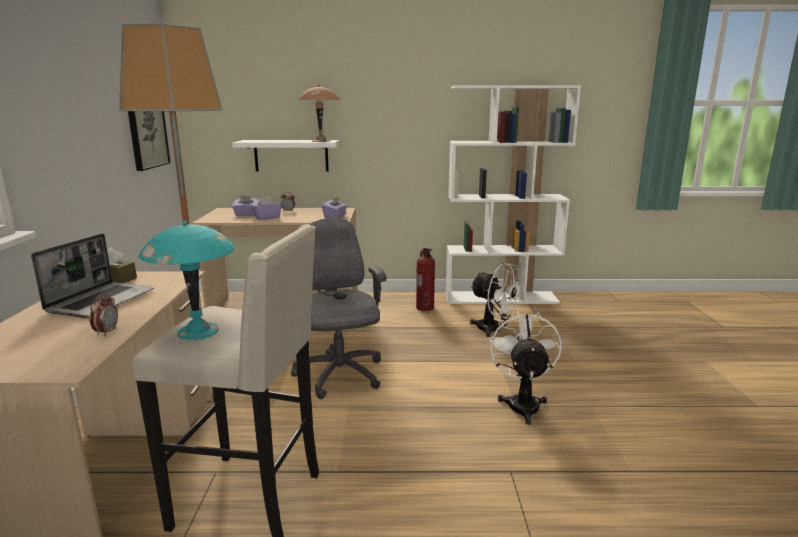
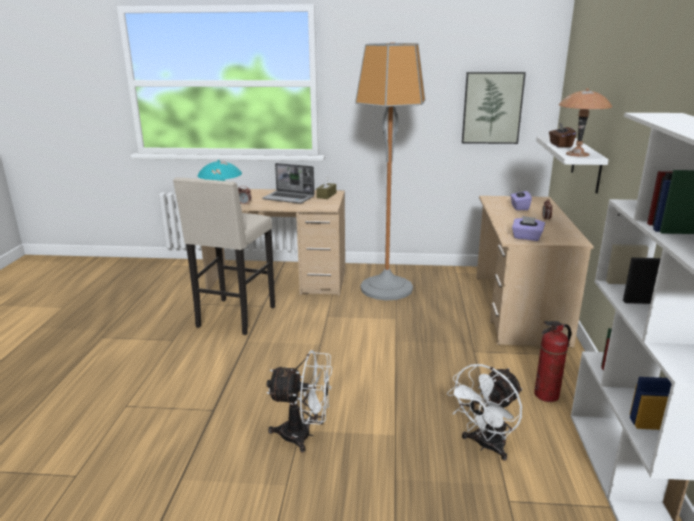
camera: 95 degrees right, 5 degrees up
purple tissue box [252,197,282,220] -> none
grey office chair [291,218,386,399] -> none
none -> brown tissue box [549,123,576,147]

